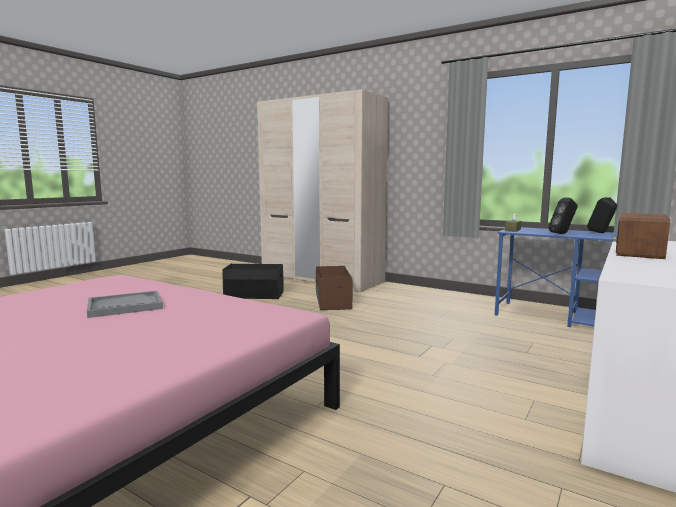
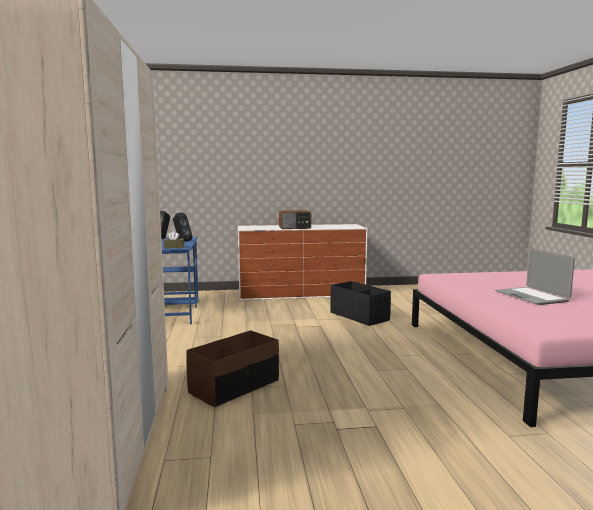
camera: 130 degrees left, 0 degrees up
grey tray [87,291,163,318] -> laptop [495,249,575,305]
black storage box [222,264,284,299] -> black storage box moved to [330,281,391,326]

